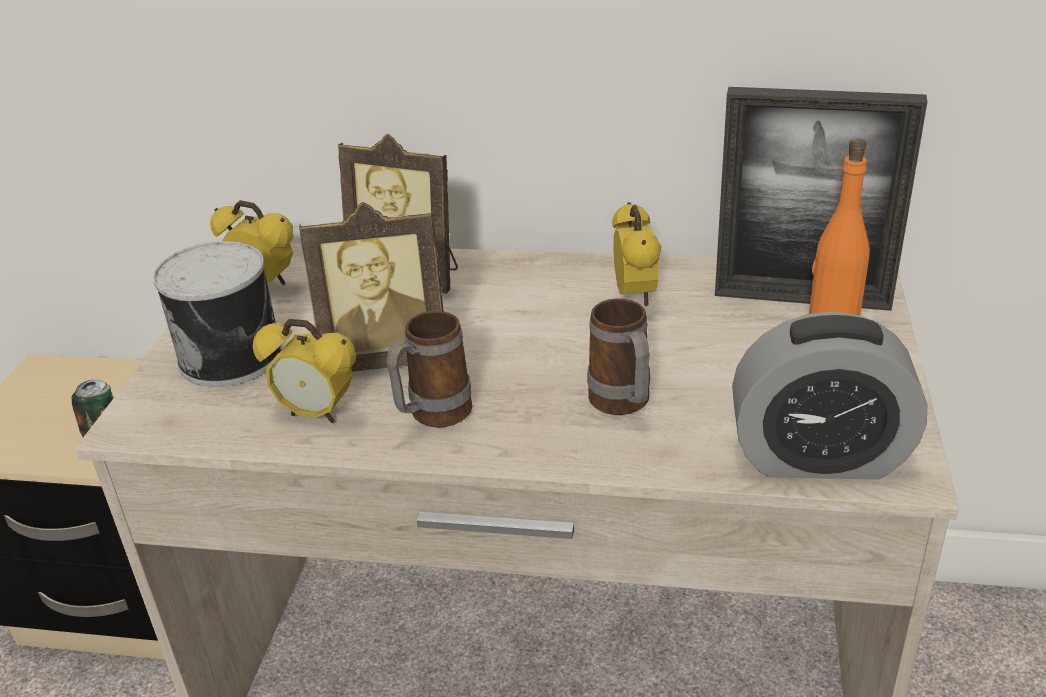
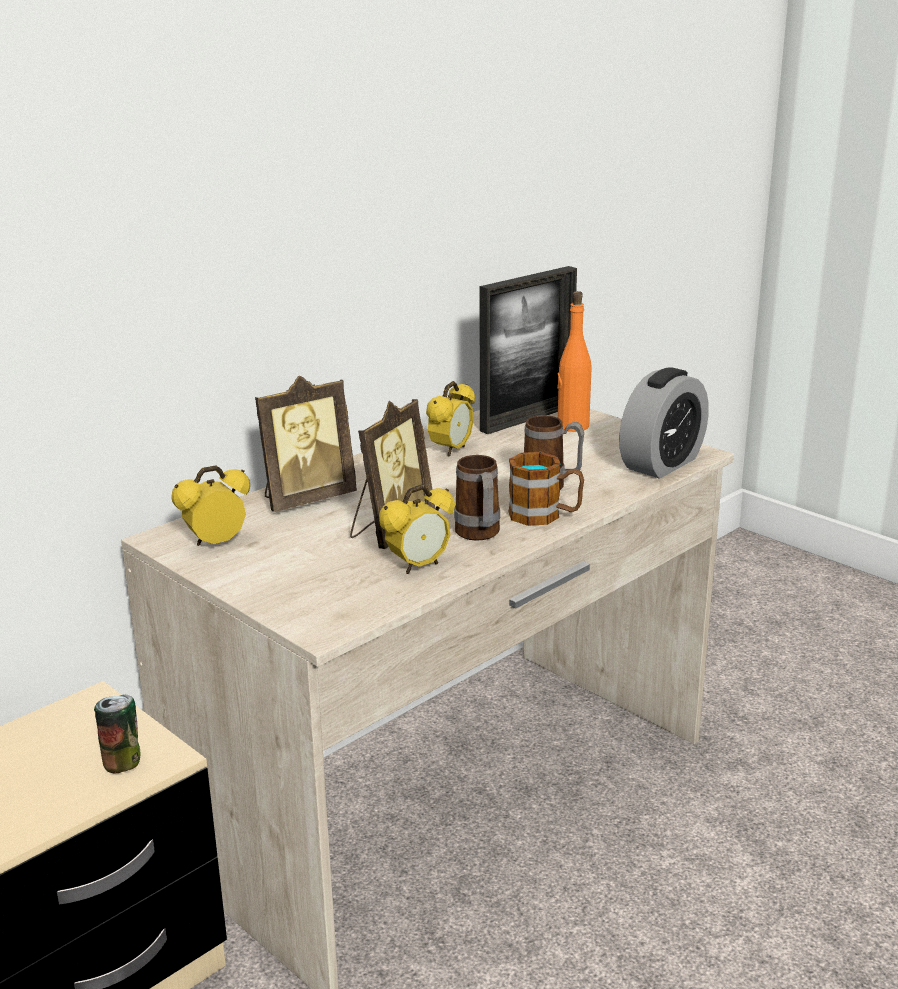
camera: 55 degrees left, 10 degrees down
can [153,241,283,387] -> none
alarm clock [612,202,661,307] -> alarm clock turned 90 degrees clockwise [426,381,475,457]
none -> mug [508,452,584,526]

